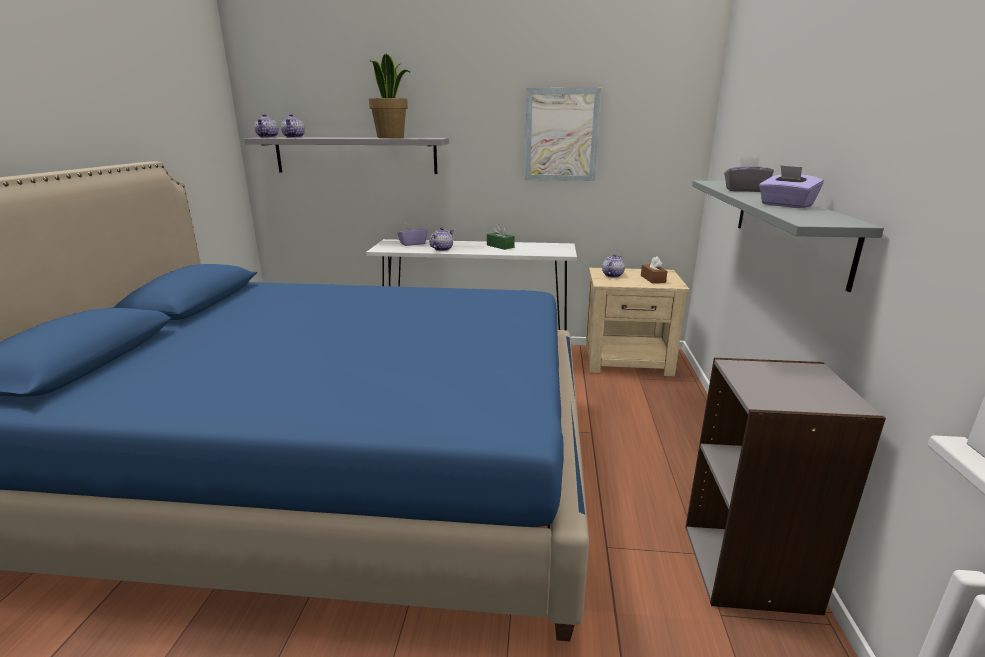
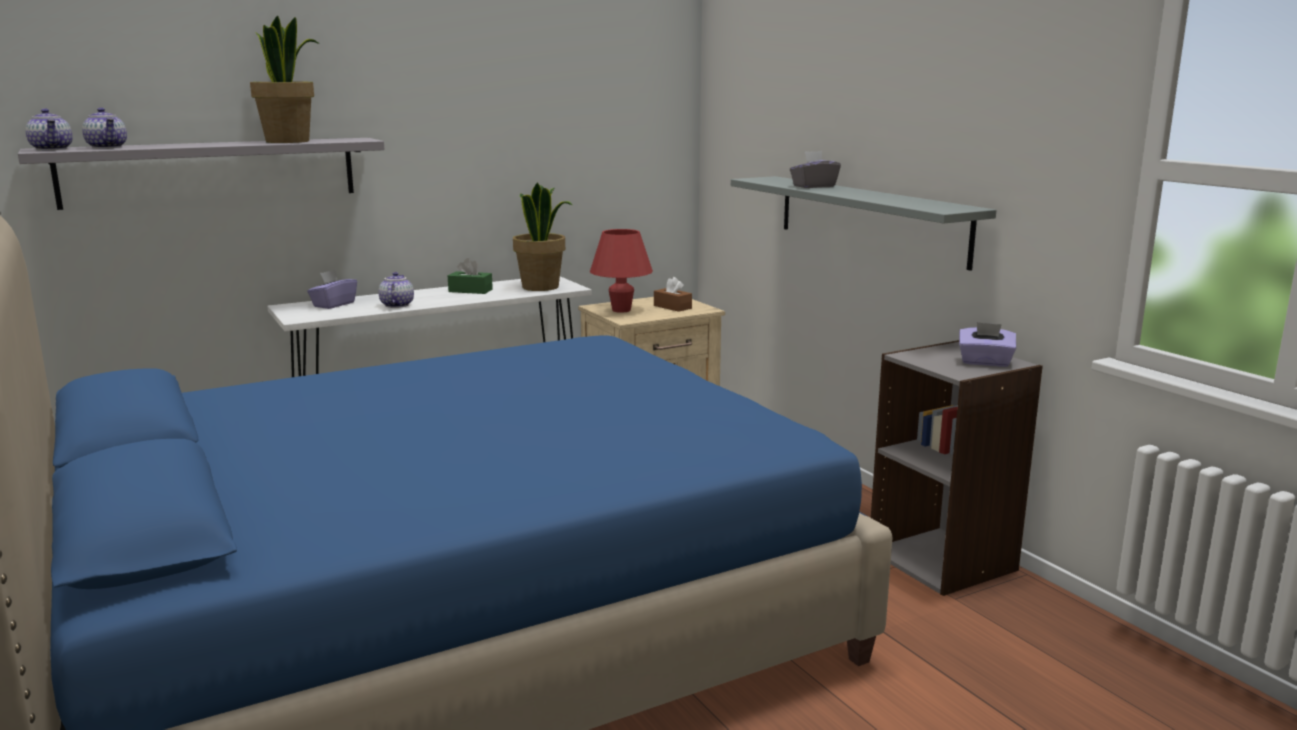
camera: 35 degrees left, 5 degrees down
picture [525,88,601,181] -> none
teapot [602,254,625,277] -> red table lamp [590,229,653,313]
purple tissue box [759,165,824,208] -> purple tissue box moved to [959,322,1016,367]
none -> potted plant [513,183,572,291]

